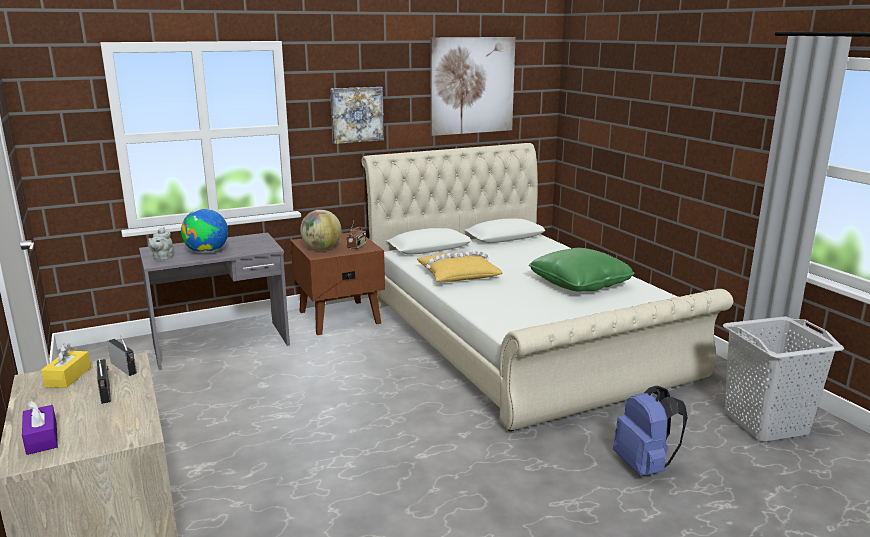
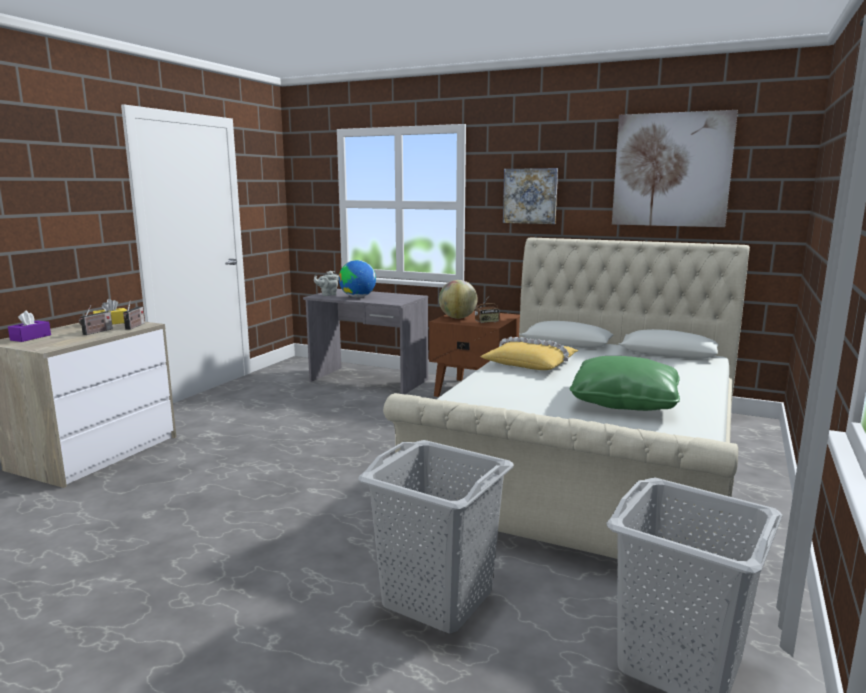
camera: 50 degrees right, 5 degrees down
blue backpack [613,386,688,476] -> grey laundry basket [358,440,514,634]

